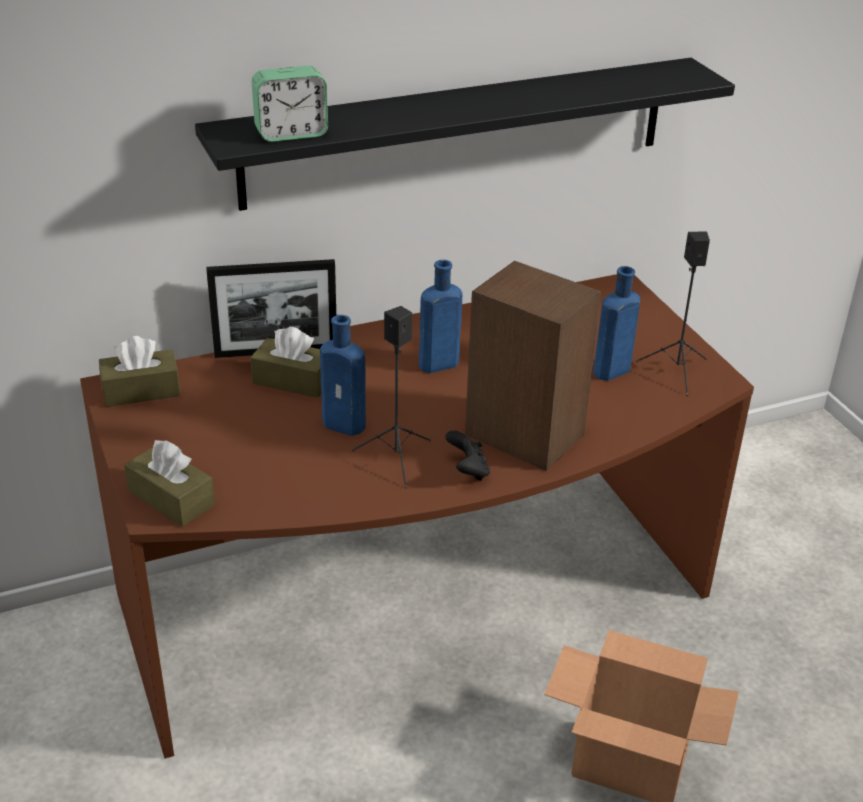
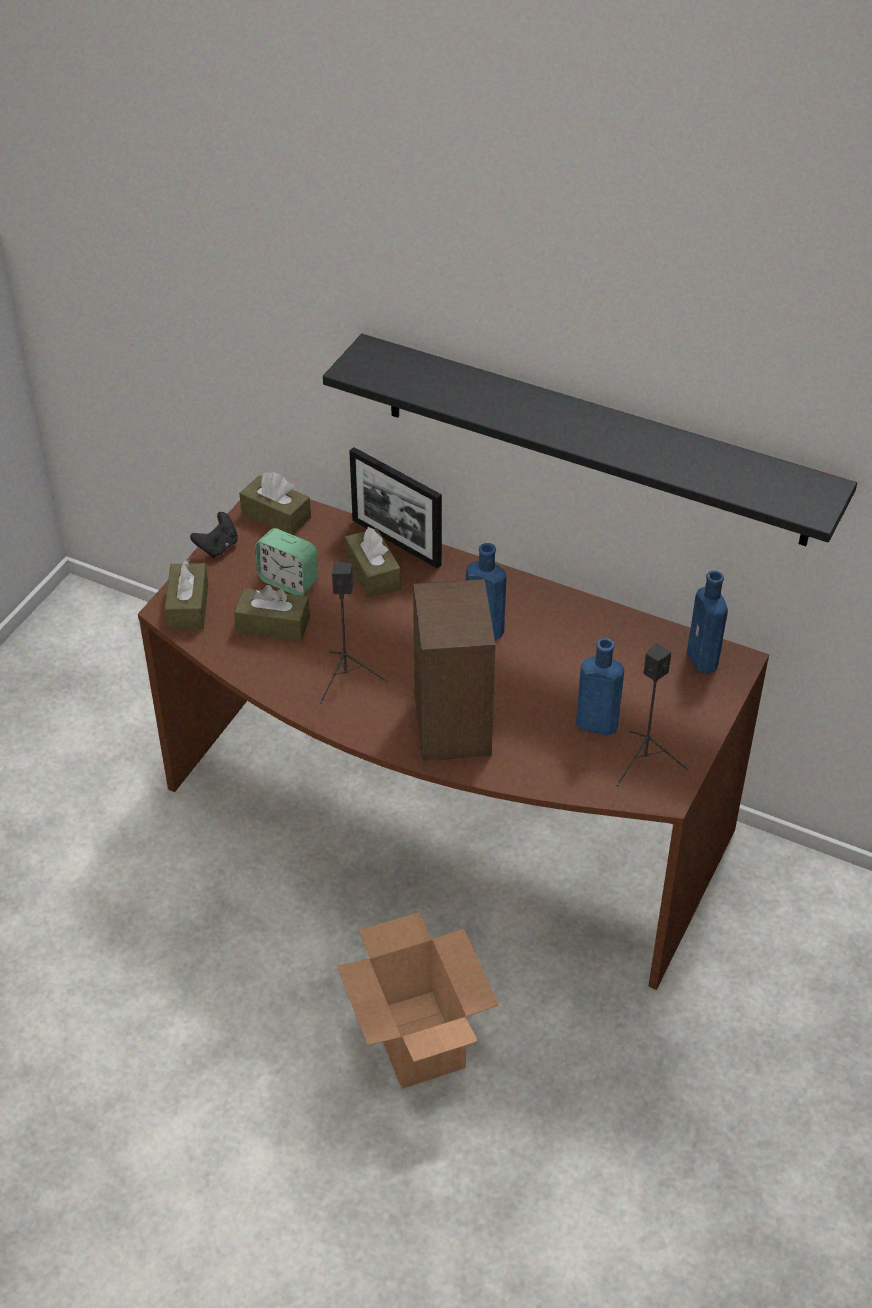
camera: 50 degrees right, 10 degrees up
alarm clock [252,66,328,142] -> alarm clock moved to [255,528,318,596]
blue bottle [320,315,366,436] -> blue bottle moved to [687,571,728,673]
black game controller [445,430,490,481] -> black game controller moved to [190,512,238,558]
none -> brown tissue box [234,585,310,641]

